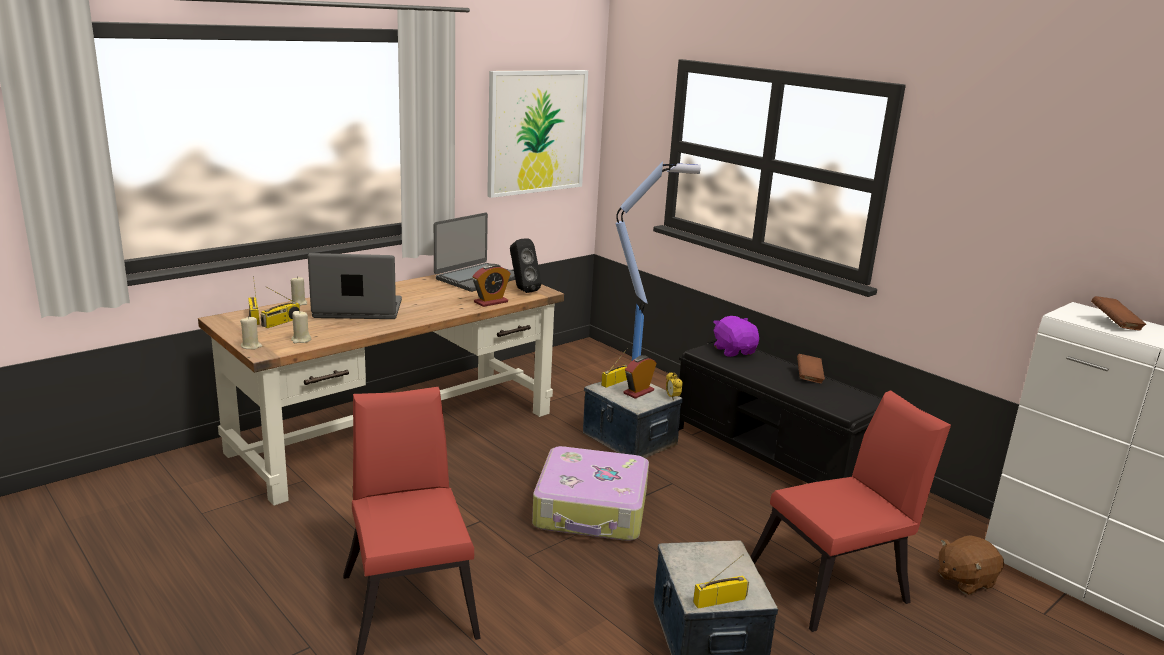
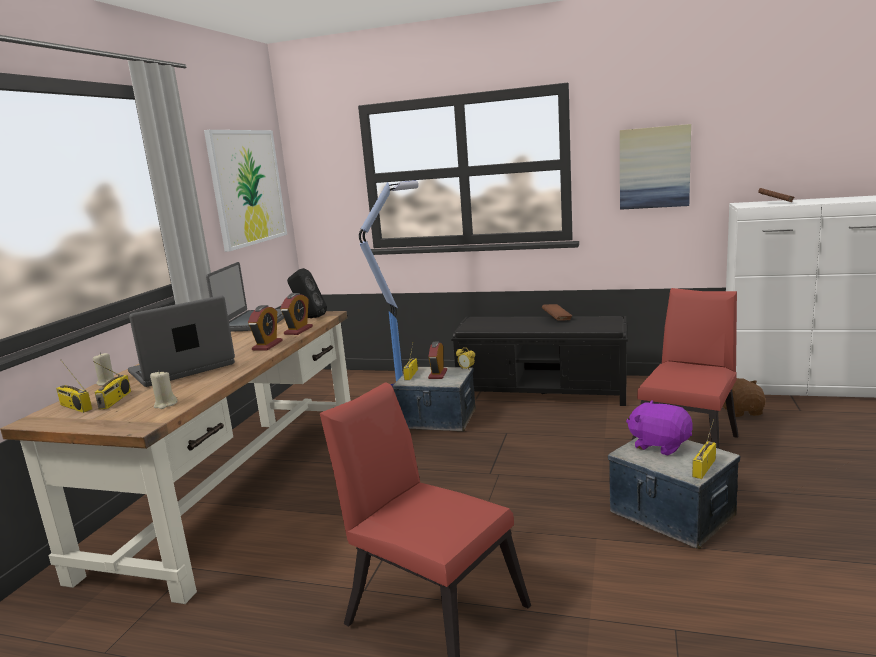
camera: 30 degrees left, 5 degrees down
beige candle [240,316,262,350] -> none
suitcase [532,446,649,541] -> none
purple plush toy [713,316,759,357] -> purple plush toy moved to [626,400,693,455]
brown plush toy [938,535,1004,595] -> brown plush toy turned 150 degrees clockwise [723,378,766,417]
none -> alarm clock [248,305,283,350]
none -> picture [620,124,691,210]

